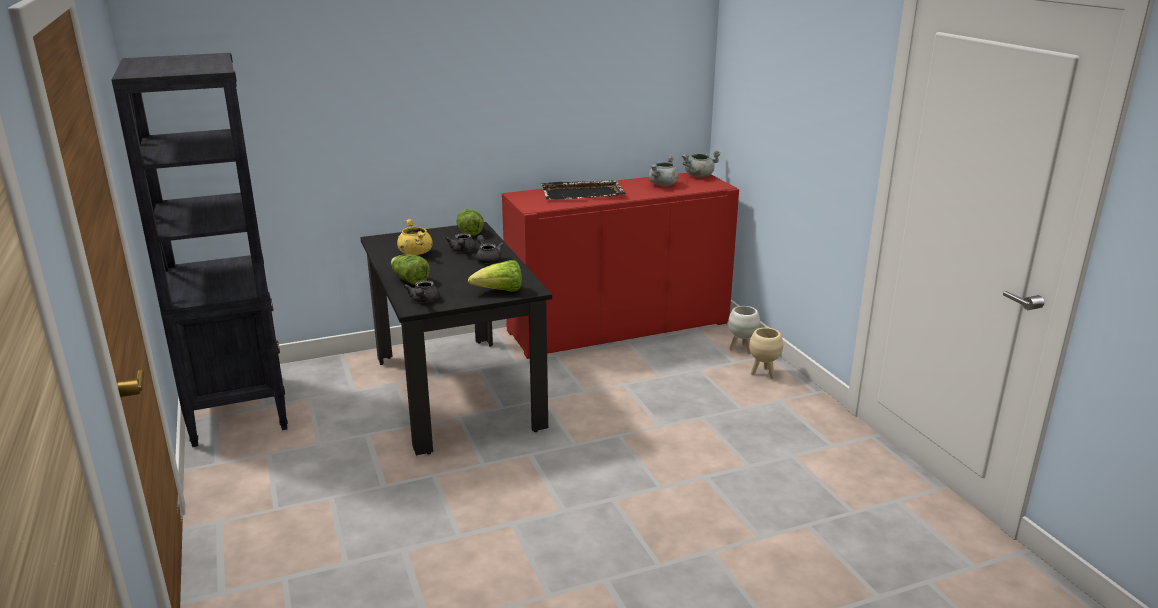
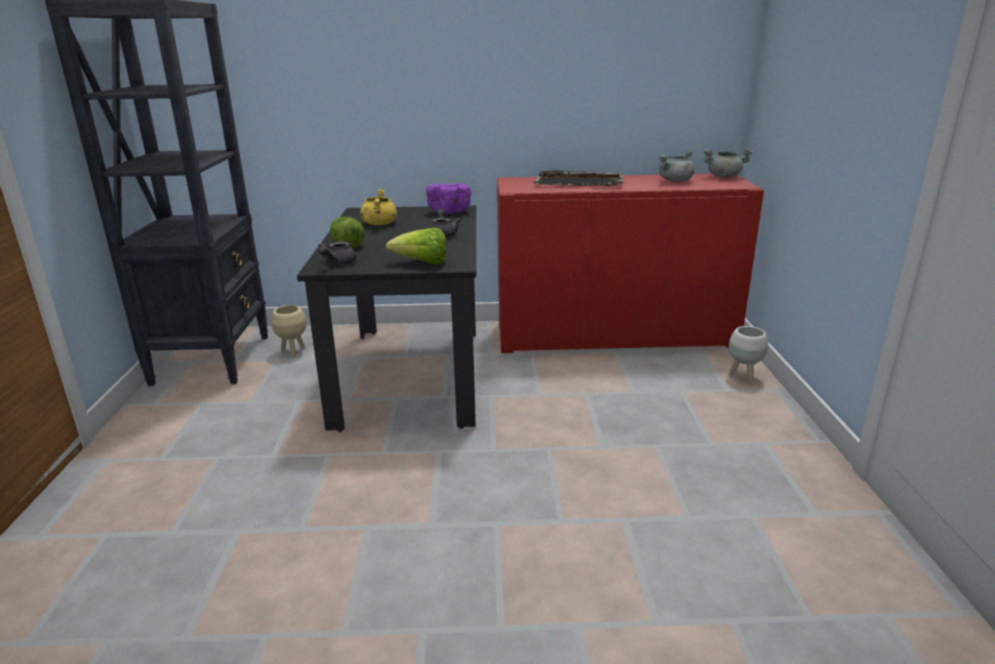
camera: 20 degrees right, 0 degrees up
grey teapot [445,233,476,252] -> none
lettuce [456,209,484,236] -> purple bowl [426,183,471,214]
beige planter [749,328,783,378] -> beige planter moved to [271,305,307,357]

